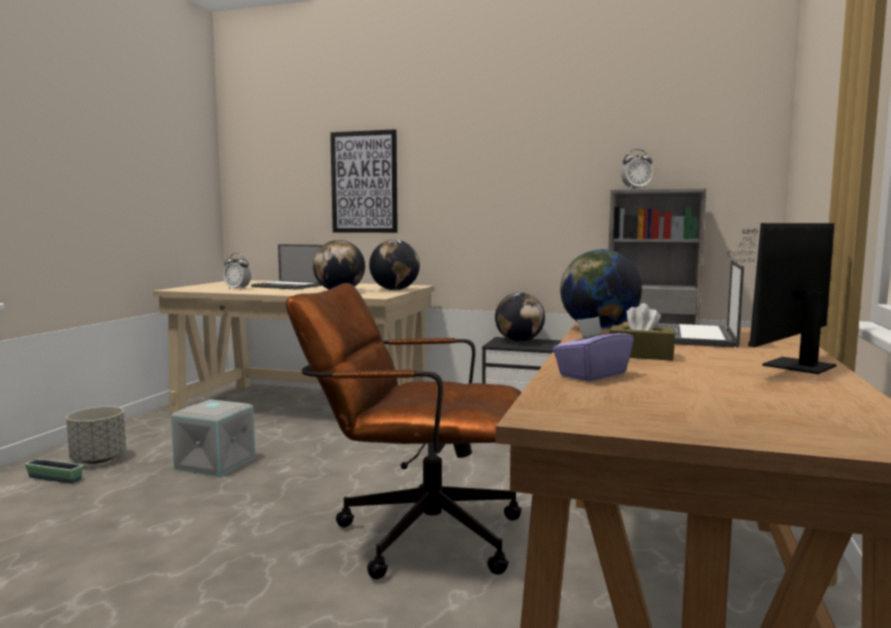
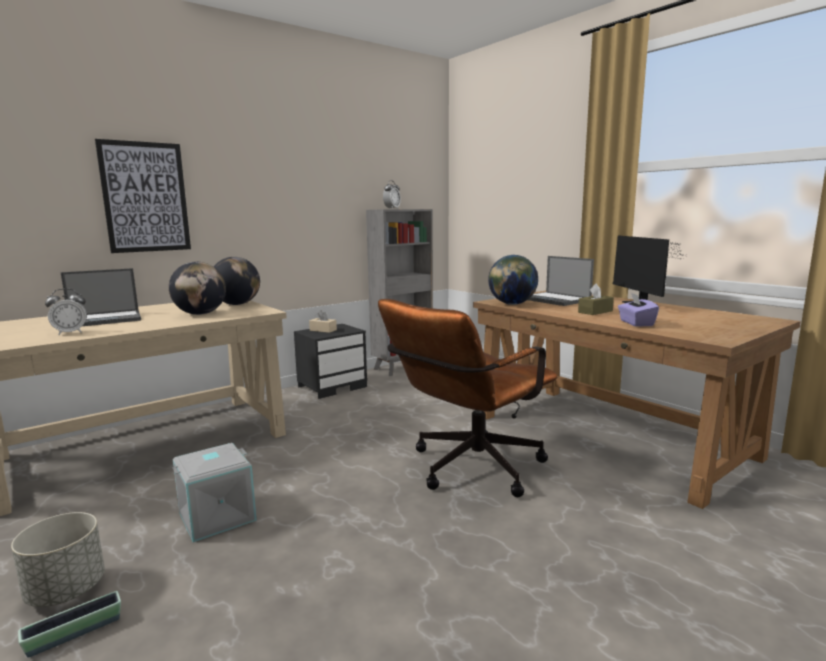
camera: 55 degrees left, 5 degrees up
globe [495,292,545,342] -> beige tissue box [309,310,337,333]

